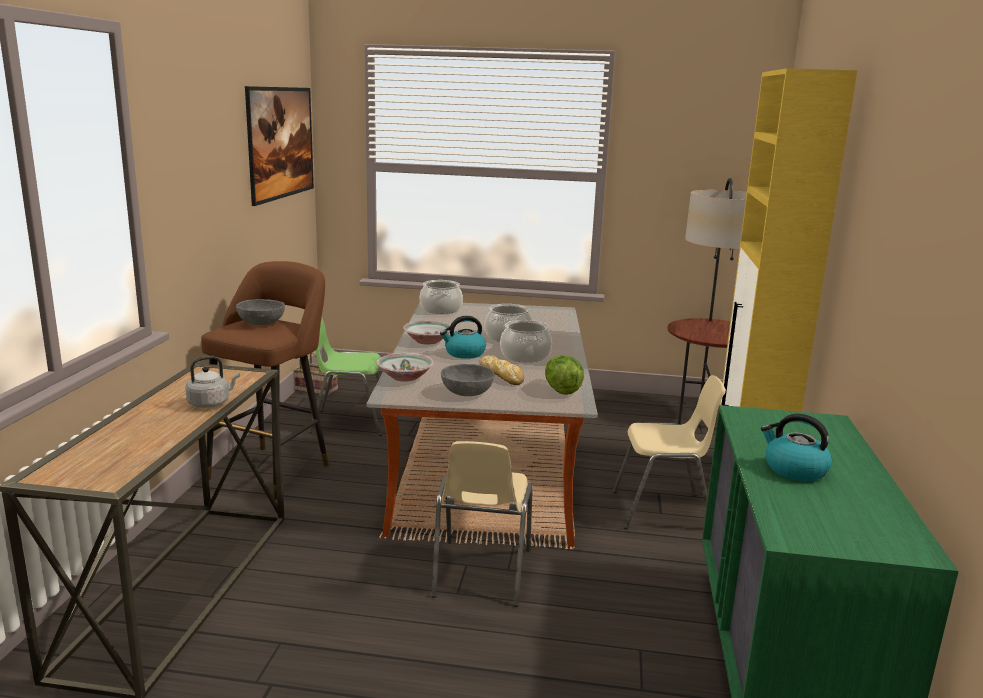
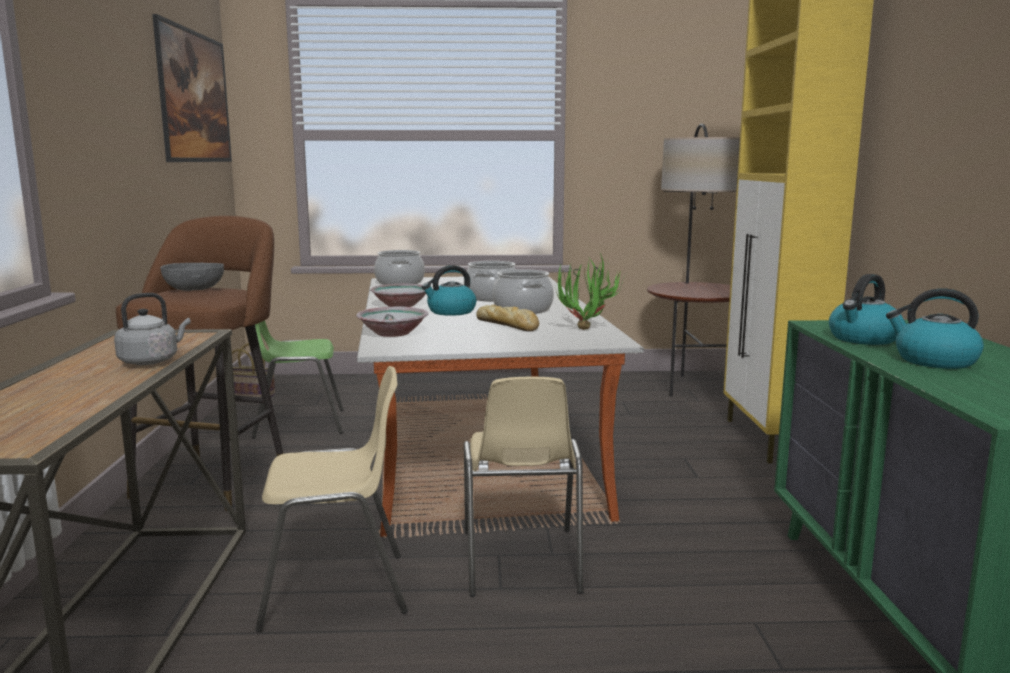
camera: 10 degrees left, 5 degrees down
grey bowl [441,364,495,396] -> none
lettuce [545,355,584,395] -> potted plant [555,252,623,330]
beige chair [613,375,726,529] -> beige chair moved to [255,366,408,632]
none -> kettle [829,274,897,345]

